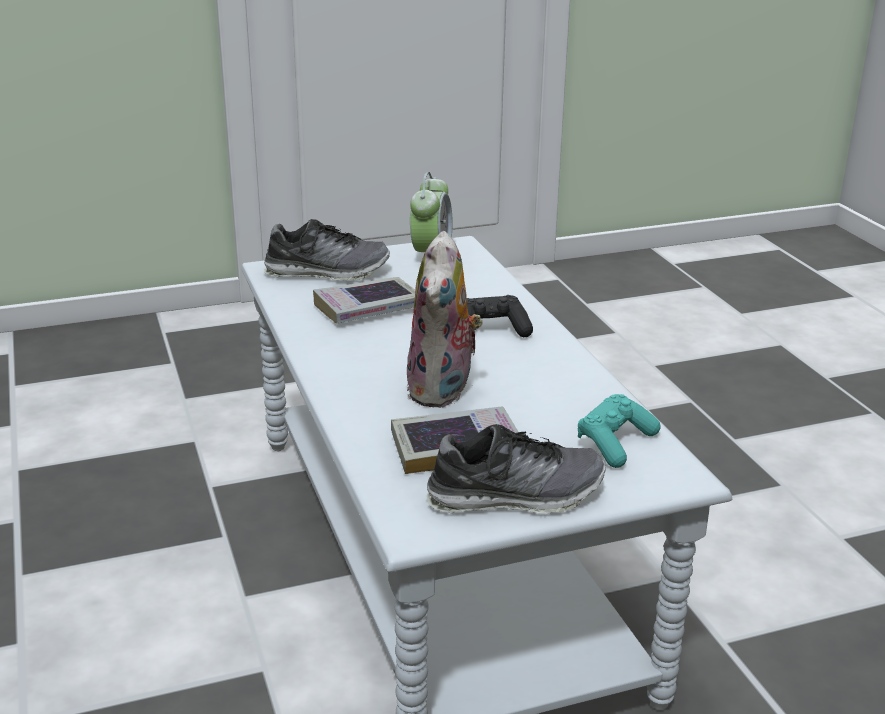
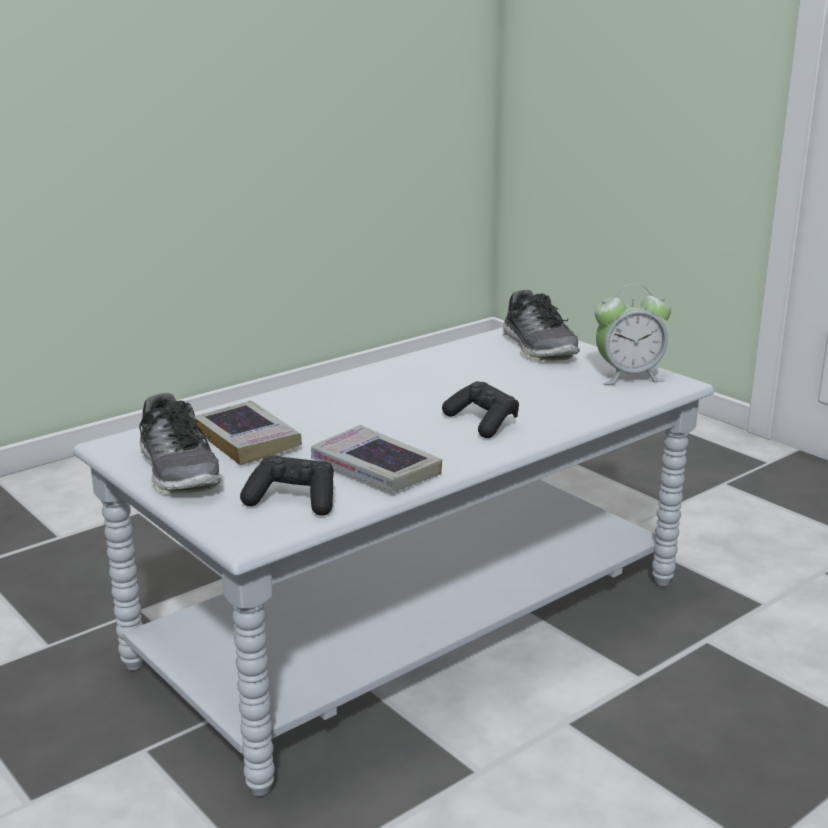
camera: 70 degrees right, 5 degrees down
book [313,277,415,323] -> book moved to [311,425,442,492]
plush toy [407,231,483,408] -> none
turquoise game controller [577,394,661,468] -> black game controller [240,455,334,516]

